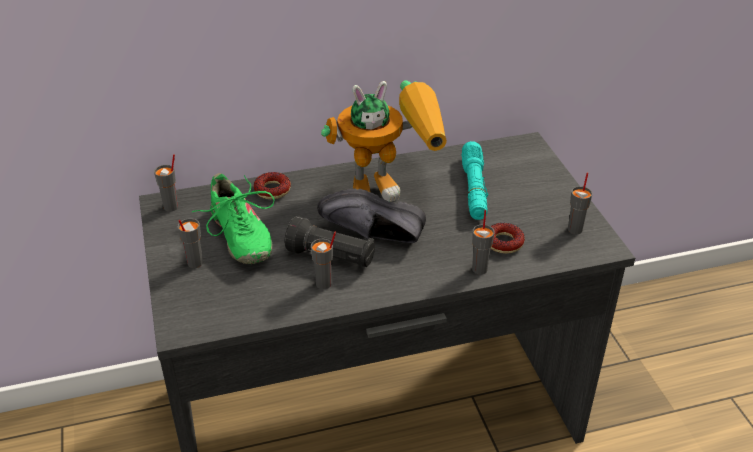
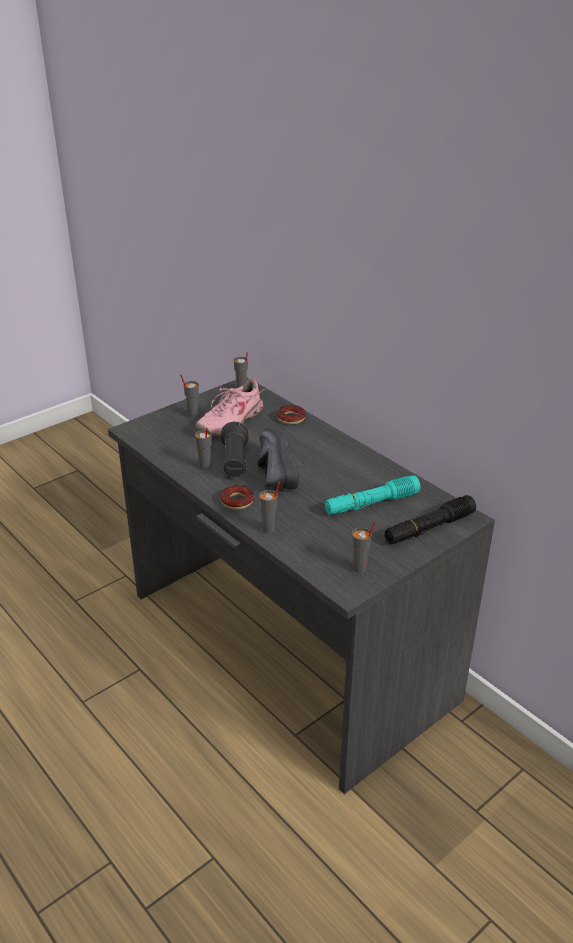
camera: 65 degrees right, 5 degrees down
green shoe [191,173,275,264] -> pink shoe [196,377,265,436]
toy robot [321,81,447,202] -> none
donut [491,223,525,254] -> donut moved to [220,485,254,510]
none -> black flashlight [385,495,476,544]

